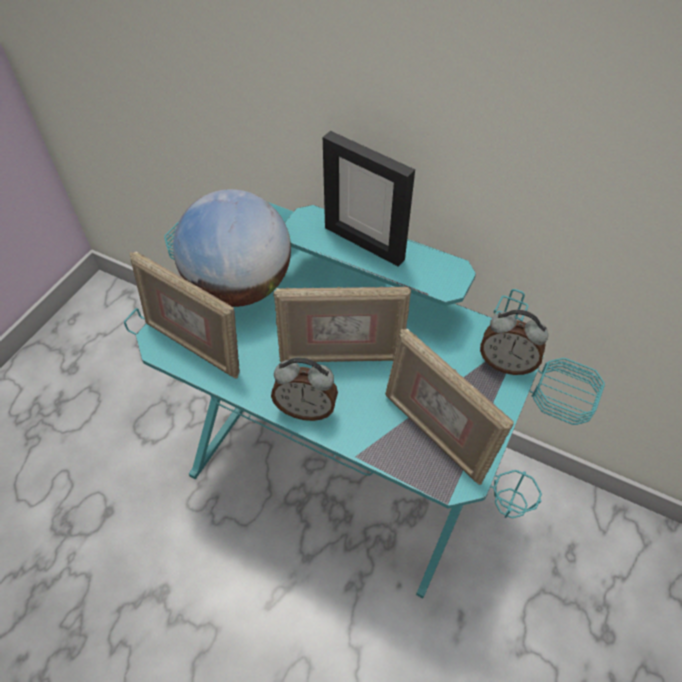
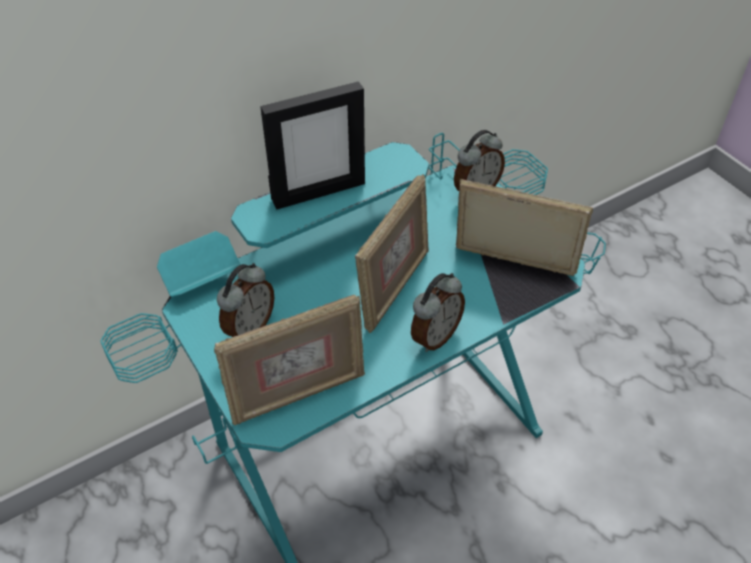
camera: 60 degrees left, 5 degrees down
globe [173,189,291,307] -> alarm clock [217,263,275,337]
picture frame [385,328,514,485] -> picture frame turned 150 degrees counterclockwise [456,178,593,276]

